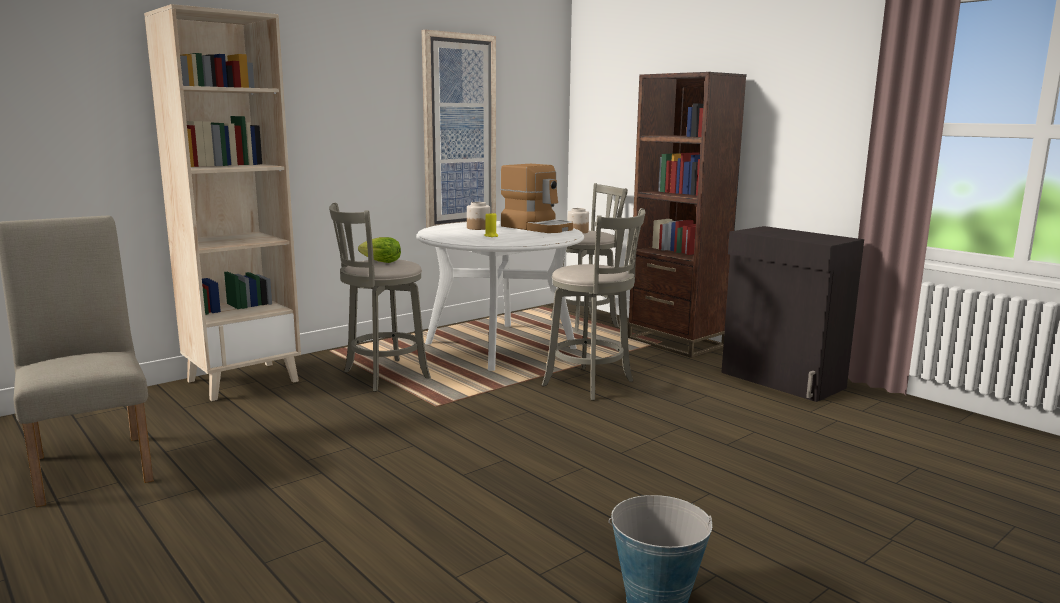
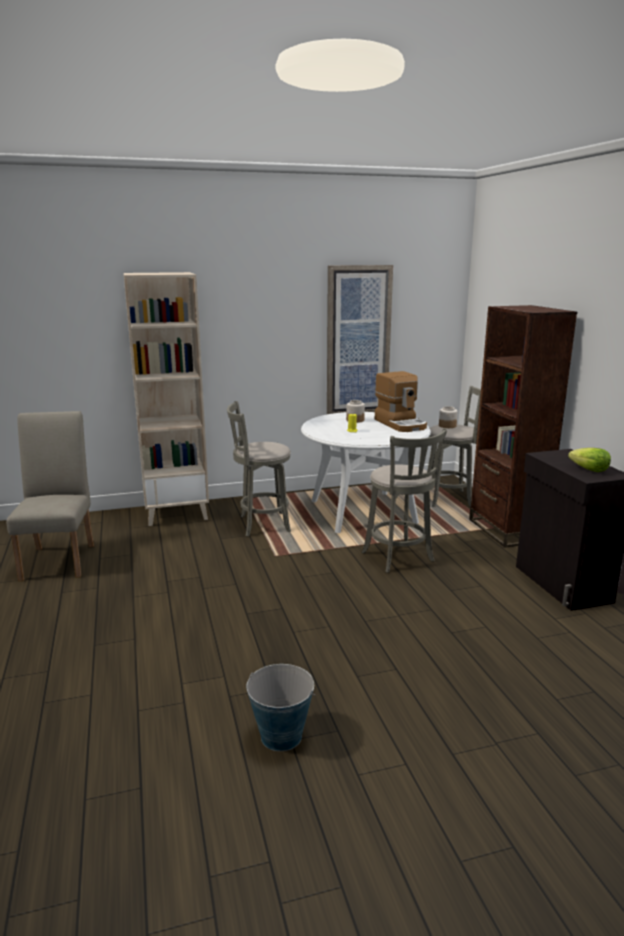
camera: 25 degrees right, 5 degrees up
lettuce [358,237,401,263] -> lettuce moved to [568,448,611,472]

